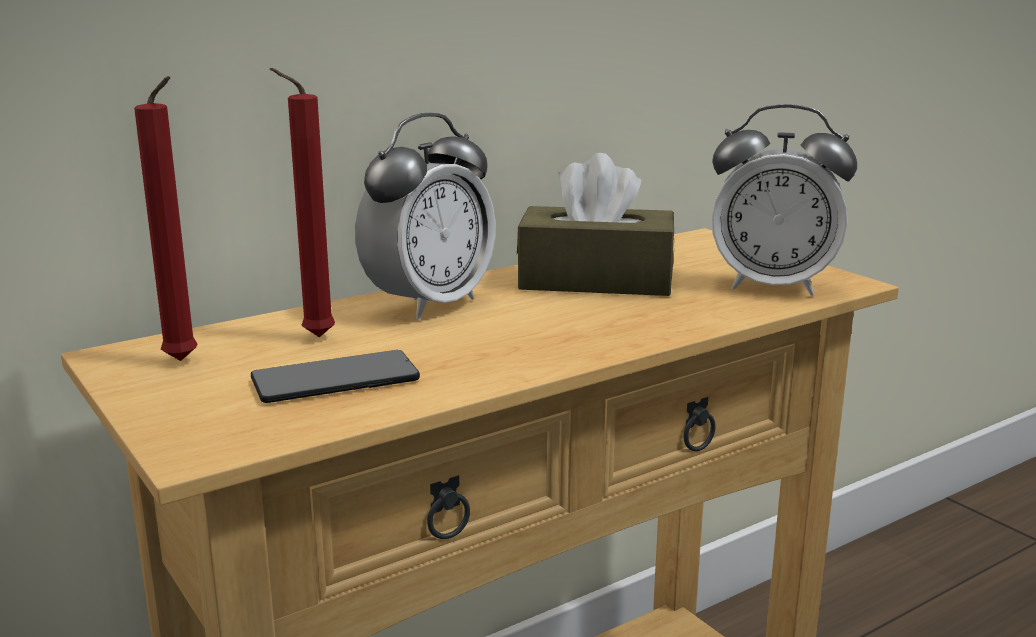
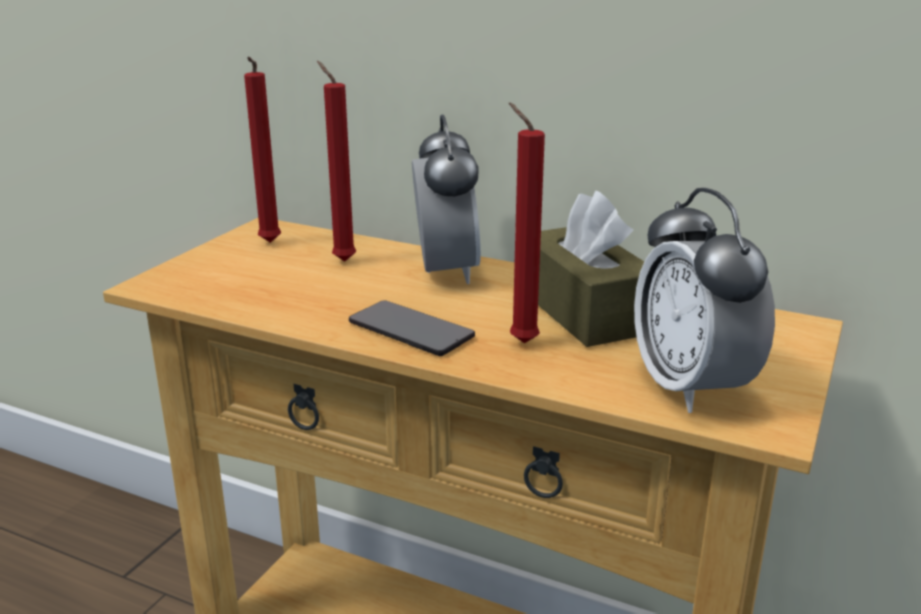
camera: 60 degrees right, 5 degrees up
phone [251,350,420,403] -> phone moved to [349,300,475,356]
alarm clock [355,113,495,320] -> alarm clock turned 105 degrees counterclockwise [412,114,481,284]
none -> red candle [509,102,545,343]

